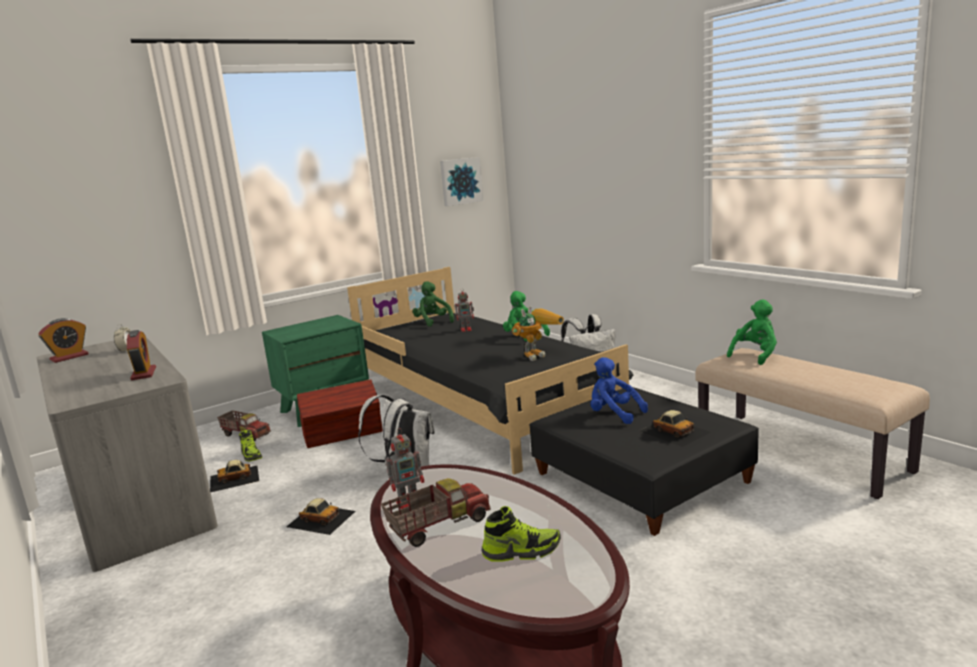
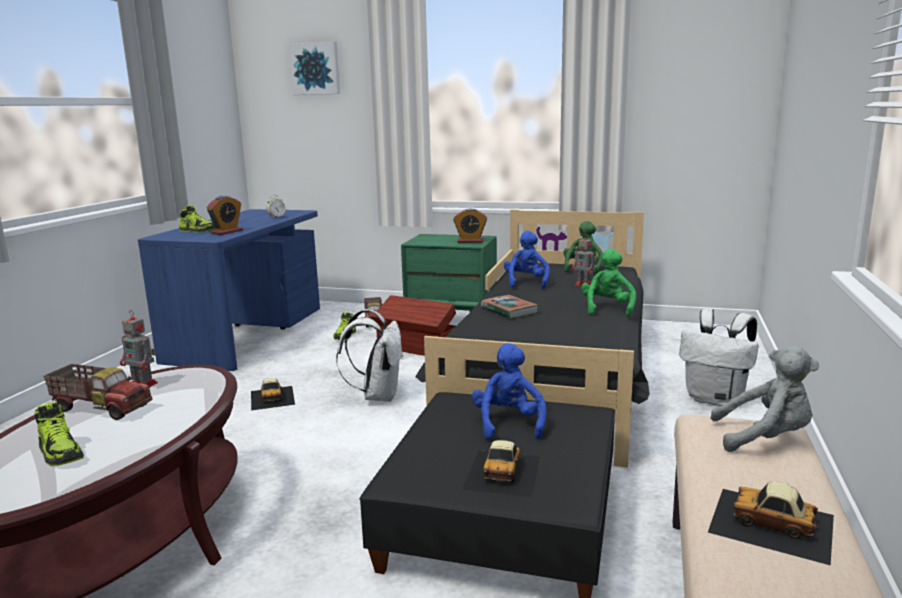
camera: 50 degrees right, 0 degrees up
grey desk [37,337,218,572] -> blue desk [138,209,320,371]
alarm clock [38,318,89,363] -> alarm clock moved to [453,209,487,243]
toy car [210,460,259,492] -> toy car moved to [708,481,834,566]
picture [440,157,484,206] -> picture moved to [289,41,340,95]
toy robot [512,306,564,361] -> none
green plush toy [727,299,777,365] -> grey plush toy [711,346,819,452]
none -> shoe [179,205,216,233]
none -> book [481,295,539,319]
none -> blue plush toy [504,231,550,289]

